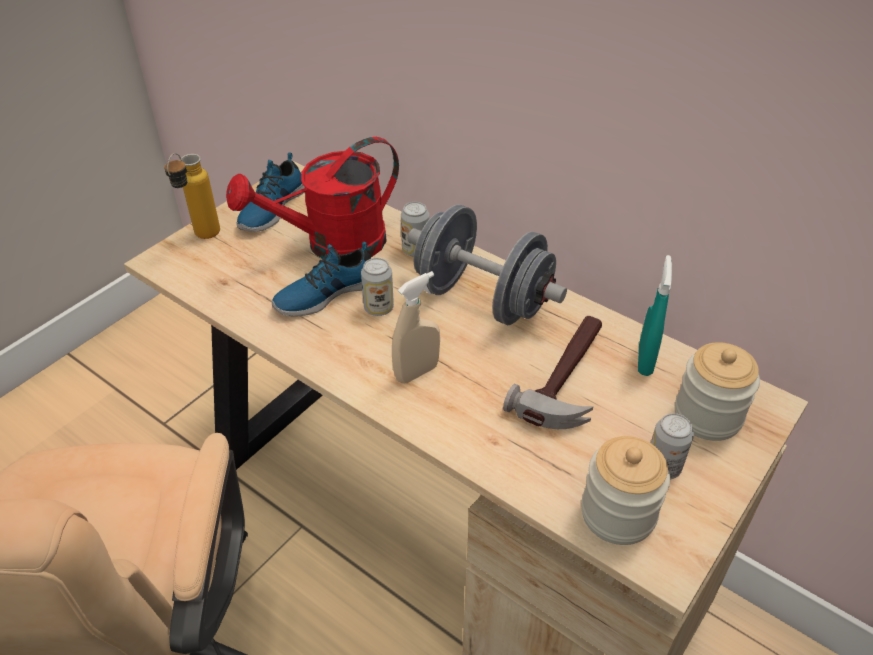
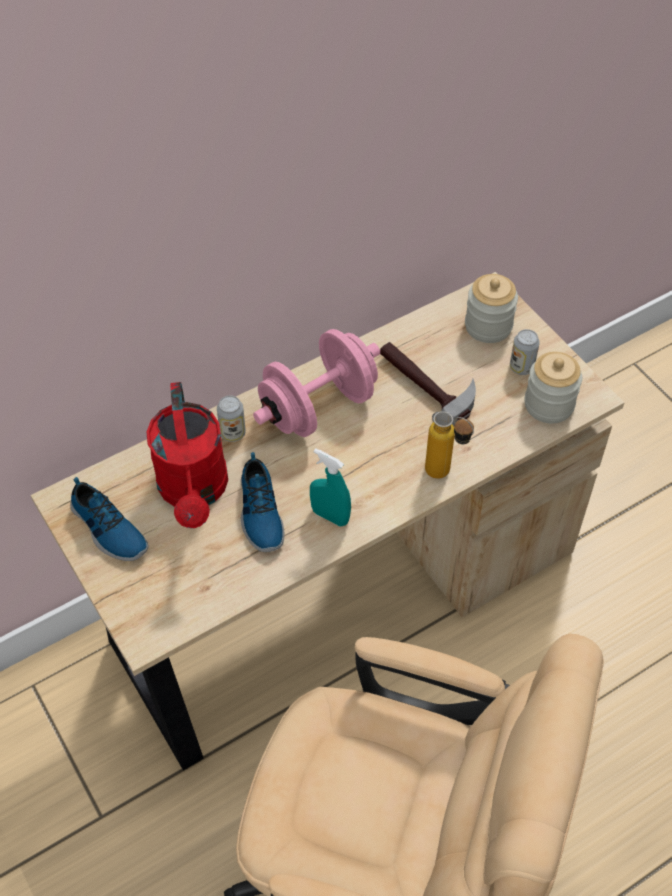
camera: 70 degrees left, 10 degrees up
bottle [164,153,220,239] -> bottle moved to [425,411,474,479]
can [361,258,394,316] -> none
beige spray bottle [392,271,440,383] -> none
grey dumbbell [408,204,567,325] -> pink dumbbell [253,329,380,437]
turquoise spray bottle [638,255,672,376] -> turquoise spray bottle moved to [310,448,351,527]

